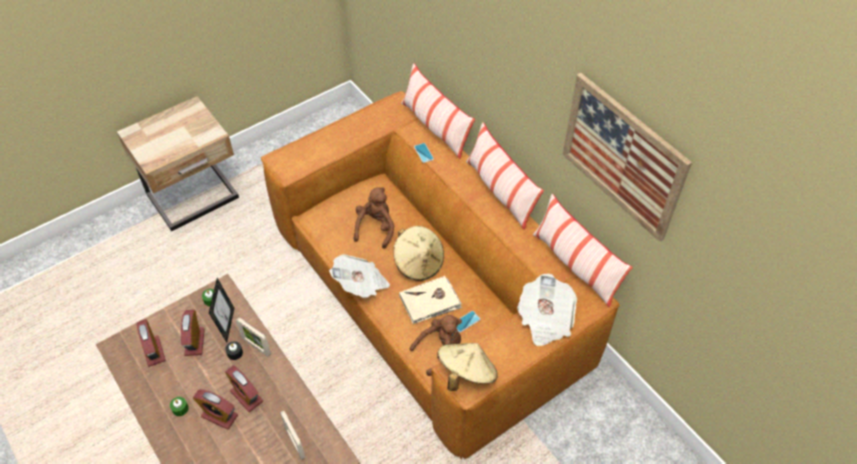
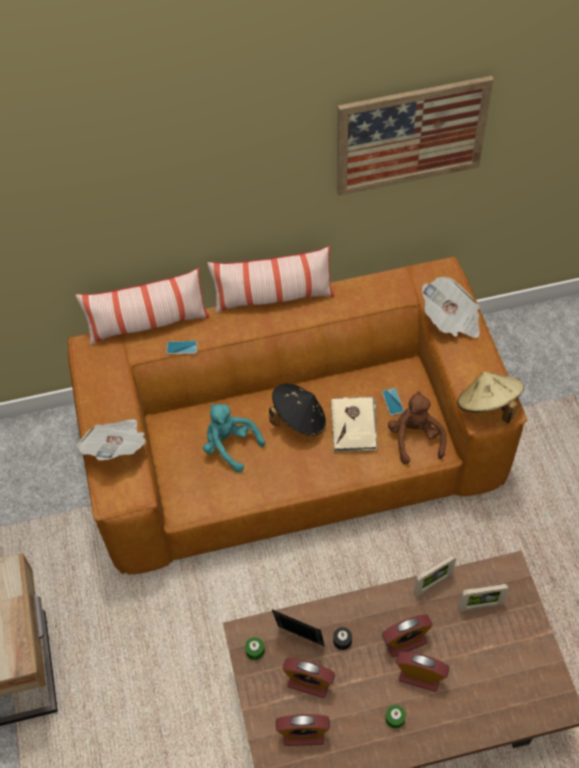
camera: 65 degrees left, 5 degrees up
alarm clock [193,390,238,430] -> alarm clock turned 120 degrees counterclockwise [396,652,449,692]
picture frame [236,318,271,357] -> picture frame moved to [414,555,456,596]
newspaper [329,254,390,298] -> newspaper moved to [77,419,146,460]
brown plush toy [354,187,394,249] -> turquoise plush toy [203,403,265,472]
beige hat [393,226,444,281] -> black hat [269,383,326,436]
pillow [533,194,633,307] -> none

